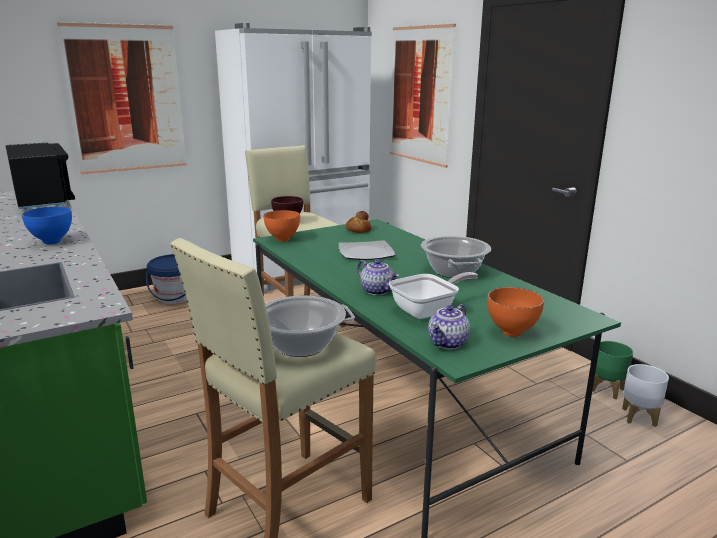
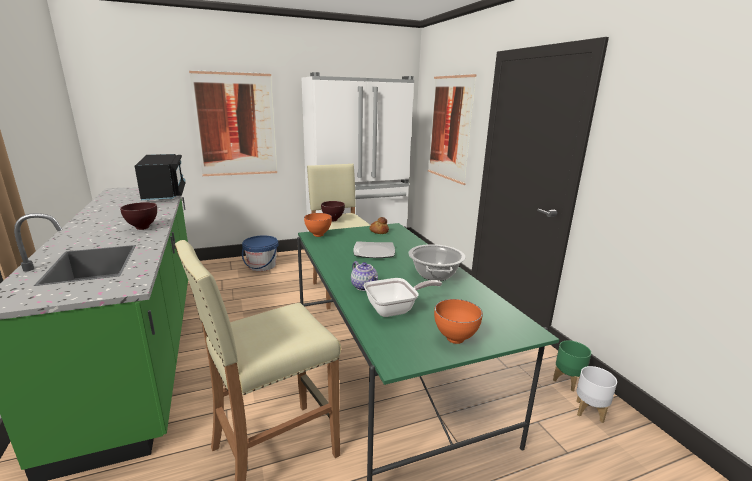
camera: 10 degrees right, 0 degrees up
blue bowl [22,206,72,244] -> brown bowl [120,202,157,230]
cooking pot [265,296,355,357] -> none
teapot [428,304,470,349] -> none

